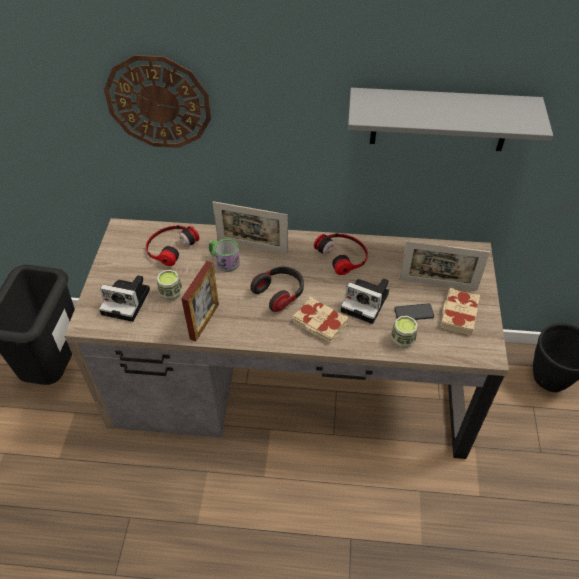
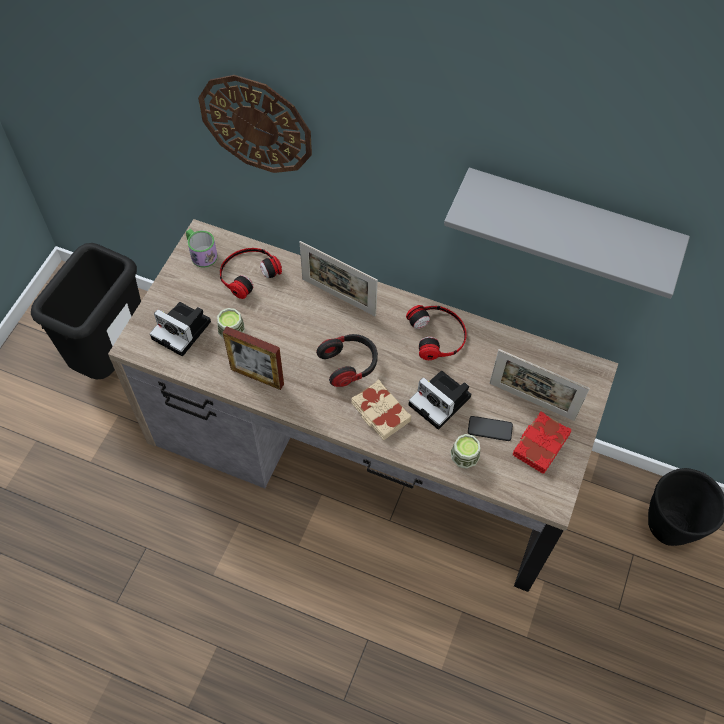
camera: 15 degrees right, 10 degrees up
picture frame [181,261,219,341] -> picture frame turned 75 degrees clockwise [223,326,284,390]
mug [209,239,240,272] -> mug moved to [186,229,218,268]
beige book [440,288,480,335] -> red book [513,412,572,474]

